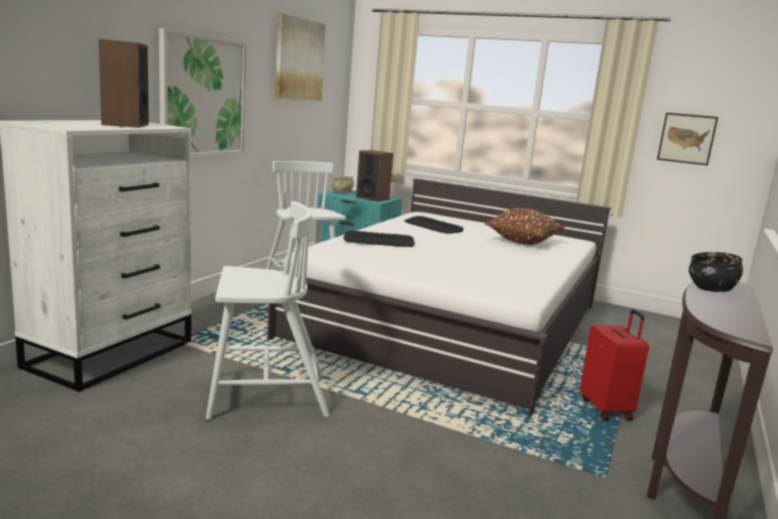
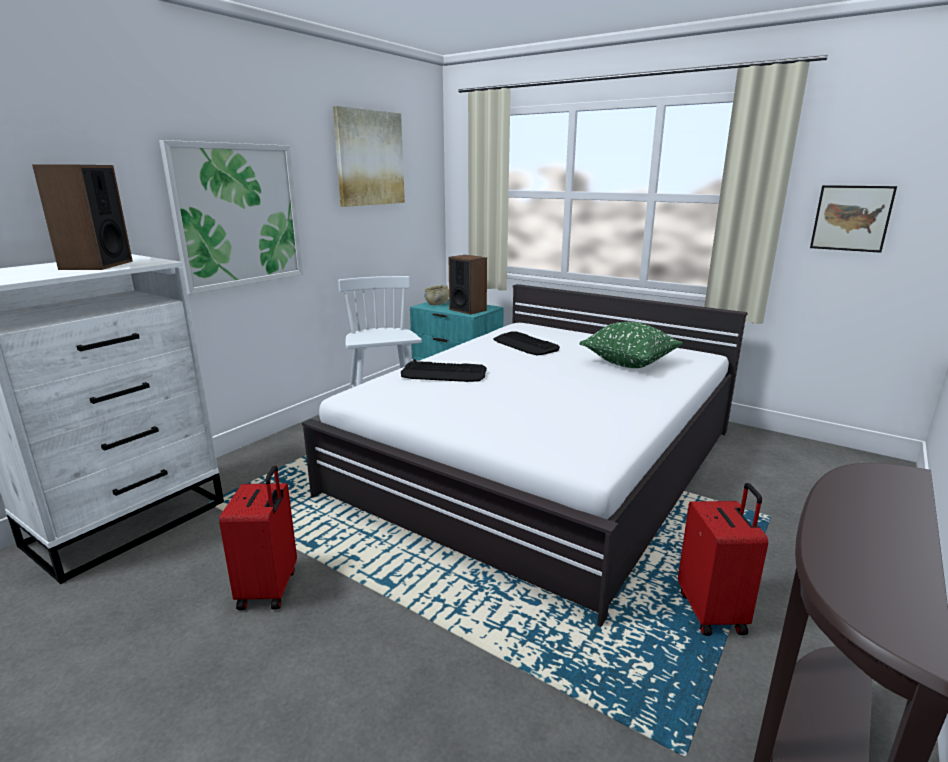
camera: 10 degrees right, 5 degrees up
white chair [206,201,330,420] -> red suitcase [219,465,297,610]
brown pillow [485,208,565,245] -> green pillow [579,322,683,368]
black bowl [689,252,743,292] -> none

